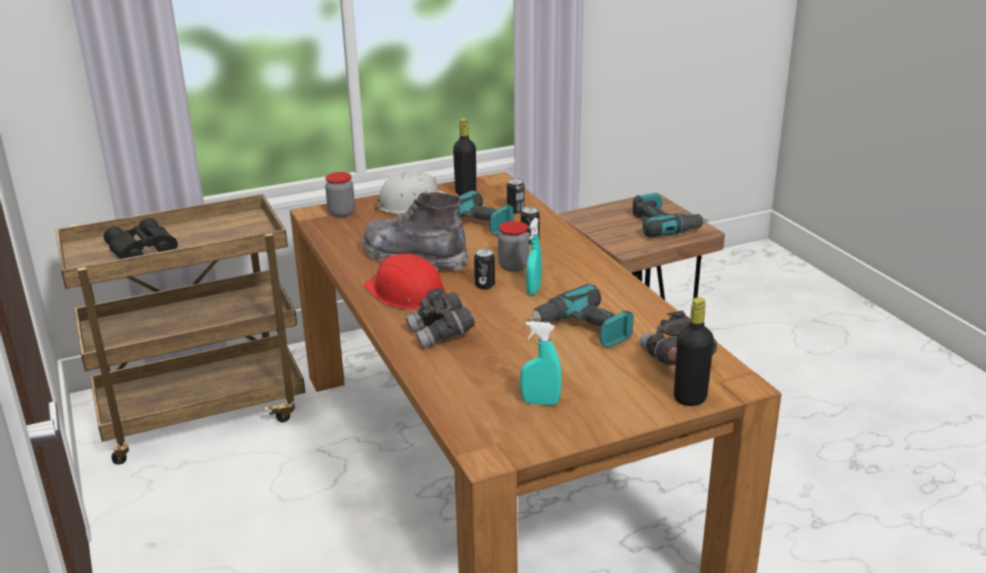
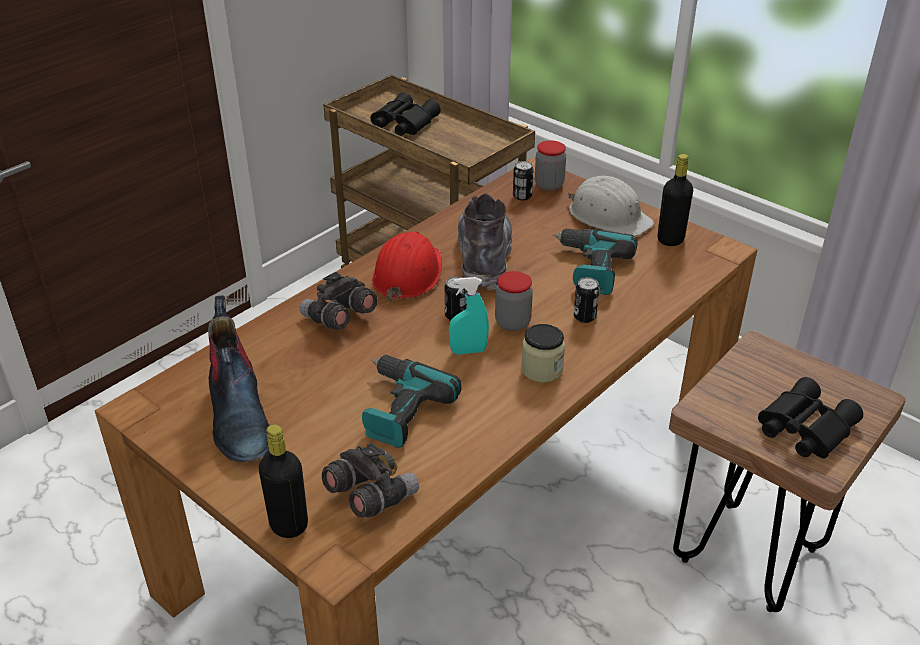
camera: 65 degrees right, 10 degrees up
can [507,178,524,214] -> can moved to [513,161,534,200]
turquoise spray bottle [520,321,562,405] -> boot [208,296,269,462]
power drill [633,193,708,237] -> black binoculars [758,377,863,459]
none -> jar [521,324,565,382]

